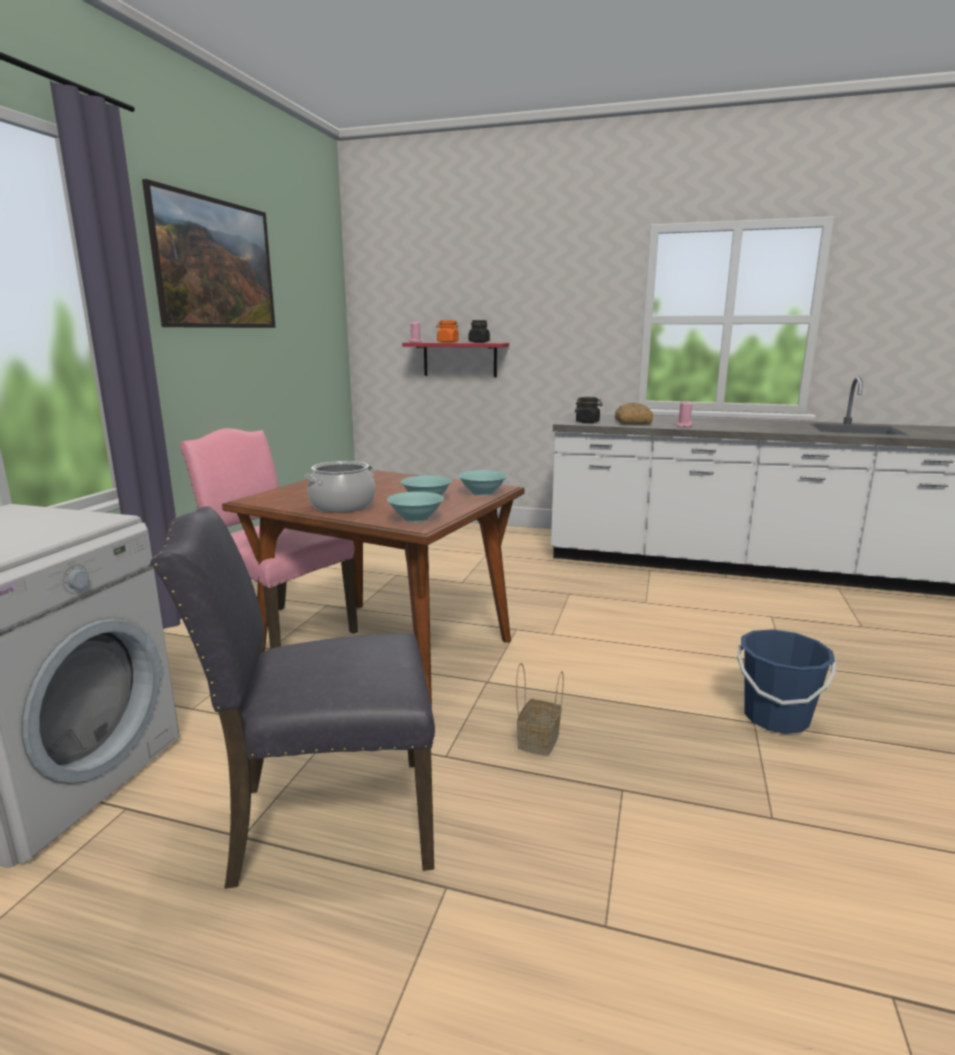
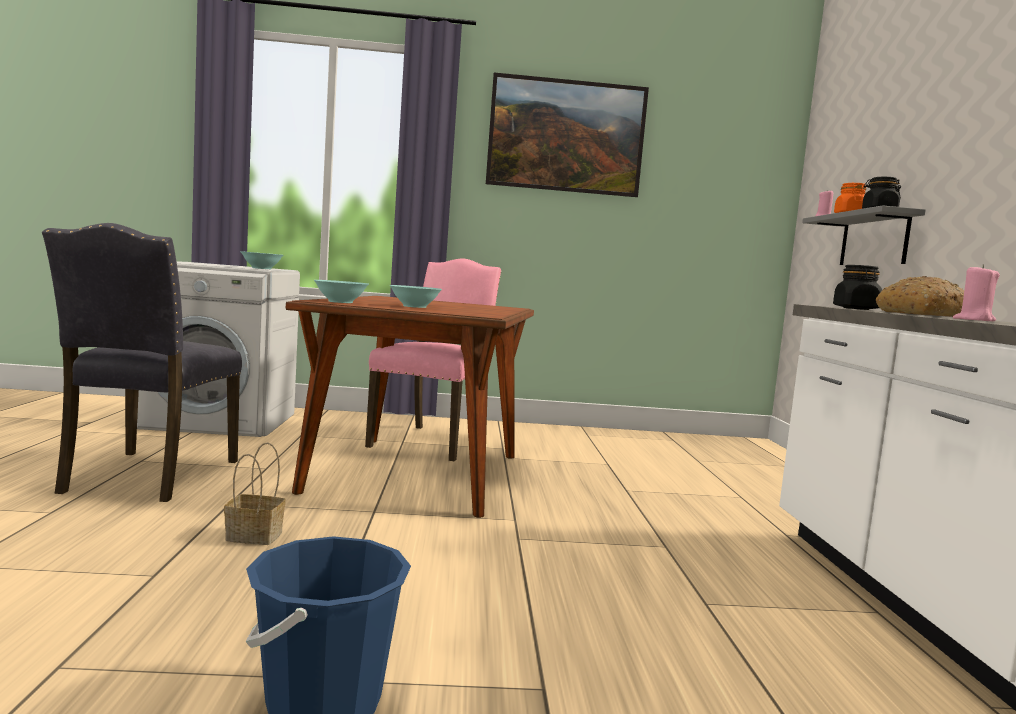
camera: 70 degrees right, 10 degrees down
grey chair [151,506,435,889] -> grey chair turned 150 degrees counterclockwise [42,223,242,502]
cooking pot [304,461,375,513] -> none
red shelf [402,342,509,377] -> grey shelf [802,205,926,265]
turquoise bowl [458,470,507,496] -> turquoise bowl moved to [240,251,283,269]

